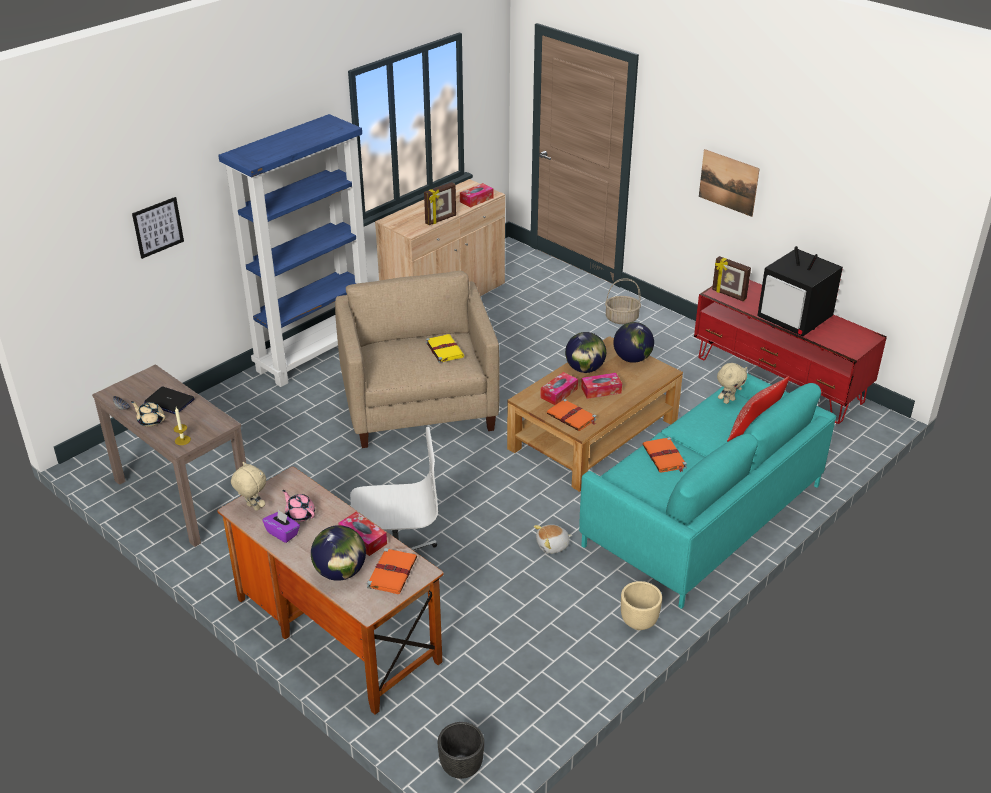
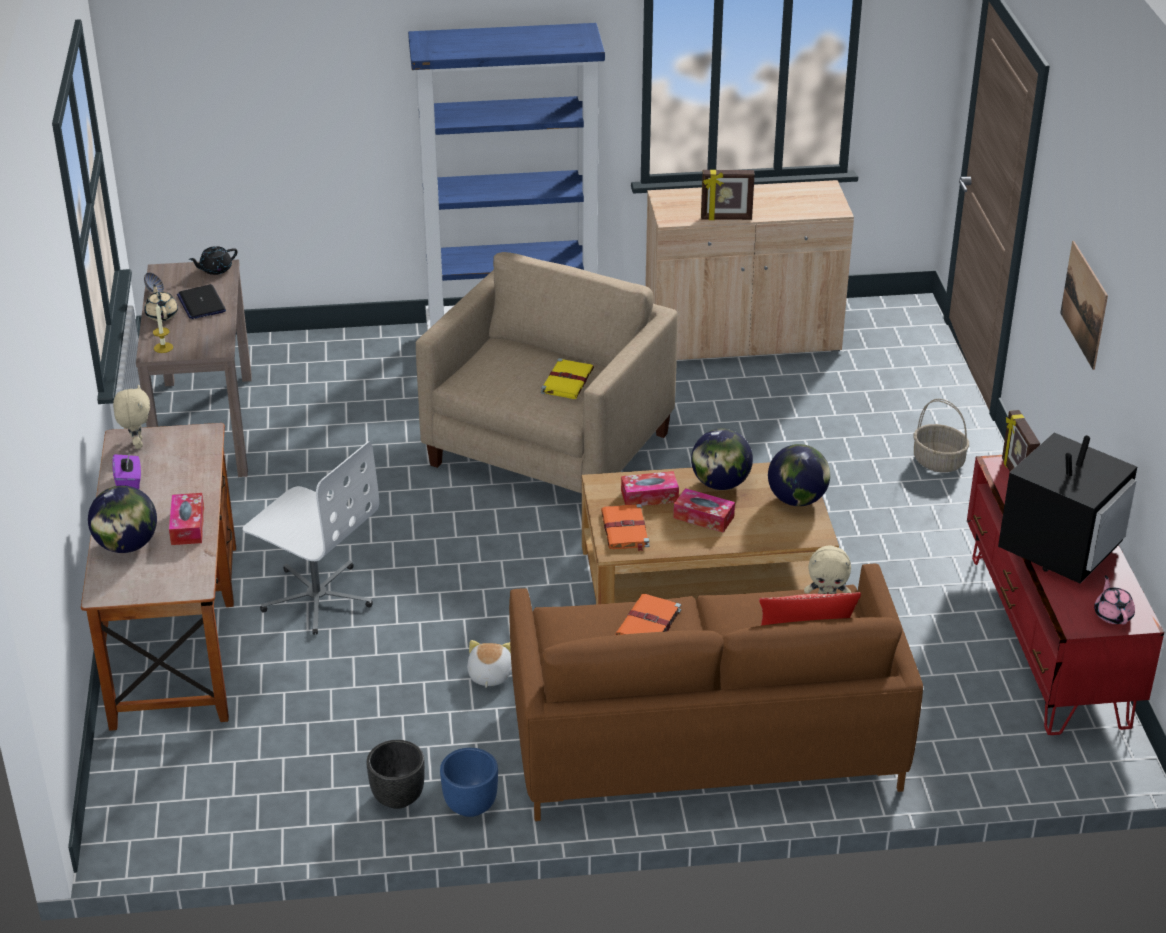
camera: 40 degrees right, 0 degrees up
picture [132,197,184,259] -> none
pink teapot [282,490,315,522] -> pink teapot moved to [1094,575,1135,624]
orange book [367,548,417,594] -> none
black planter [438,722,484,779] -> black planter moved to [366,740,425,809]
tissue box [460,183,494,207] -> none
plush toy [534,525,572,554] -> plush toy turned 75 degrees clockwise [467,640,512,688]
turquoise sofa [579,373,836,609] -> brown sofa [509,564,923,821]
beige planter [621,581,662,630] -> blue planter [440,748,498,817]
television [757,246,843,336] -> television turned 135 degrees counterclockwise [998,433,1137,583]
none -> black teapot [189,246,237,275]

